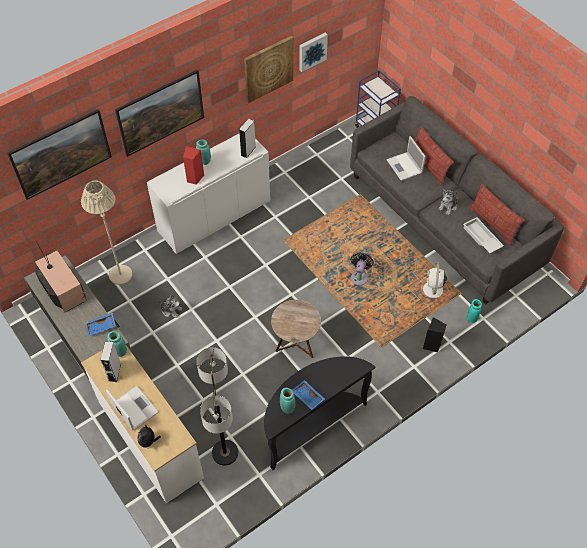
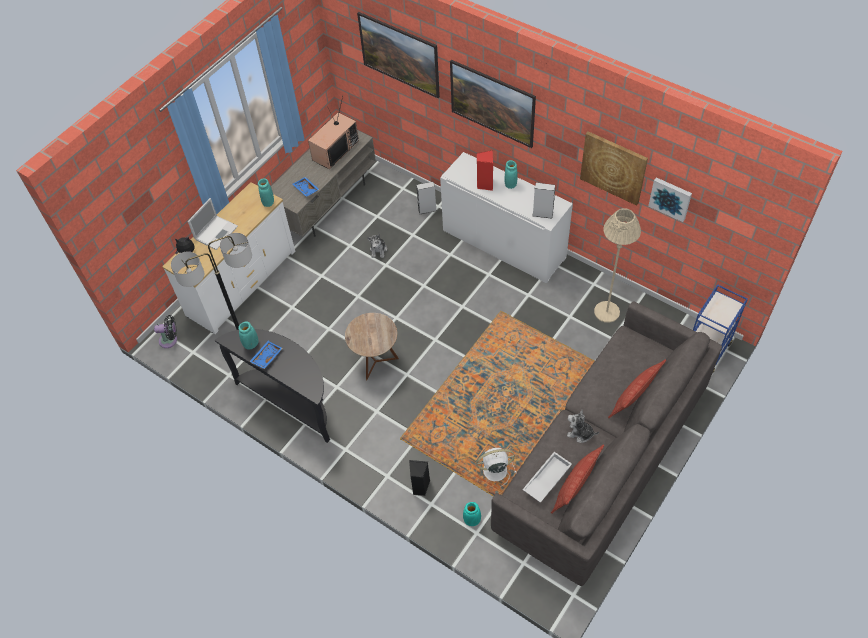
camera: 75 degrees right, 0 degrees up
beige floor lamp [81,181,133,285] -> beige floor lamp moved to [594,208,641,323]
grey speaker [101,342,121,382] -> grey speaker moved to [416,182,437,214]
black fan [351,253,374,285] -> black fan moved to [154,315,177,348]
laptop [386,136,426,181] -> none

